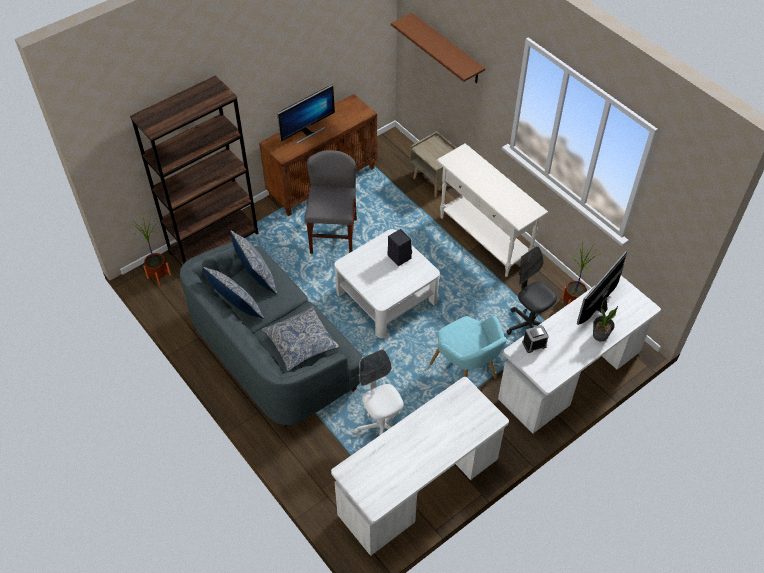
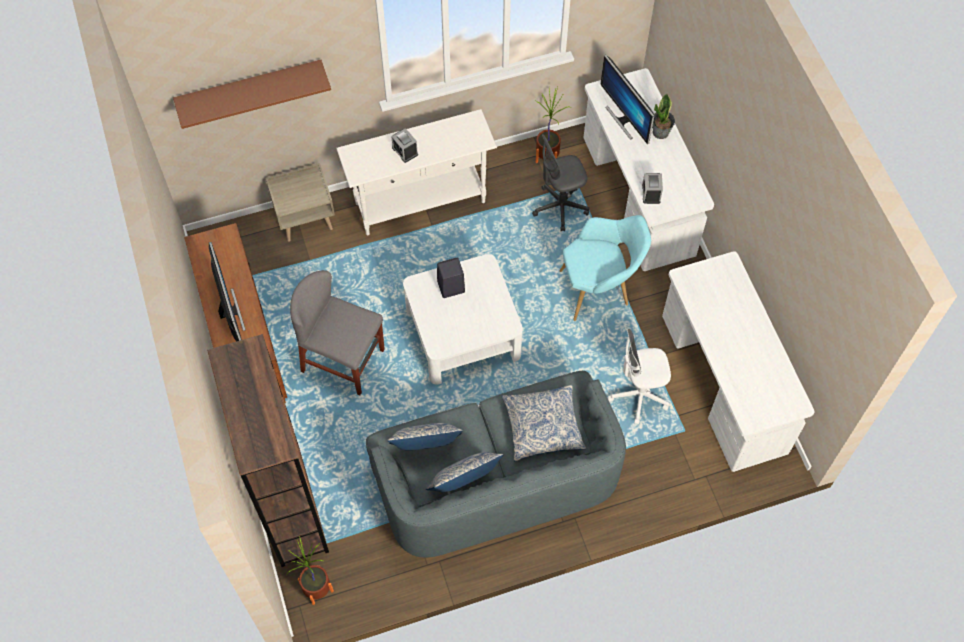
camera: 70 degrees left, 10 degrees up
none -> alarm clock [391,128,418,163]

